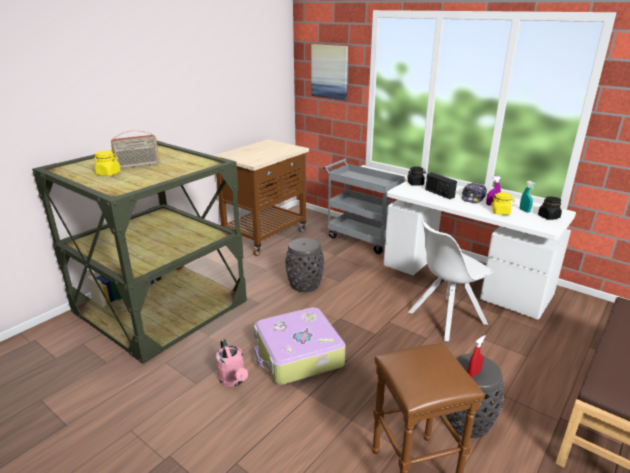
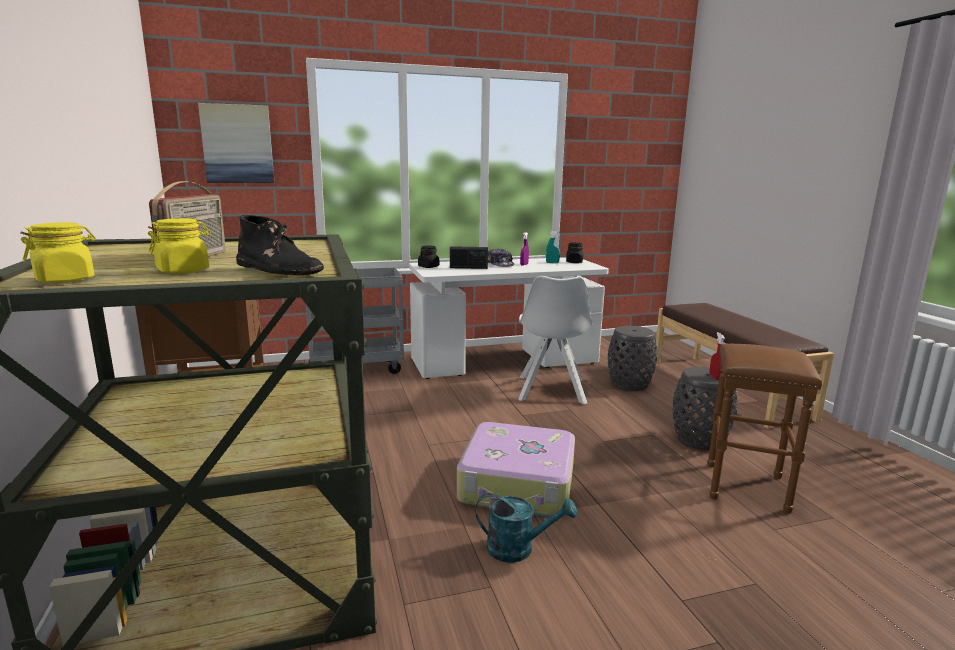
camera: 55 degrees left, 10 degrees down
pink watering can [216,339,248,387] -> turquoise watering can [475,493,577,563]
grey stool [285,238,324,292] -> grey stool moved to [608,326,657,391]
yellow jar [491,192,515,215] -> yellow jar moved to [20,222,96,283]
none -> black boot [236,215,324,275]

